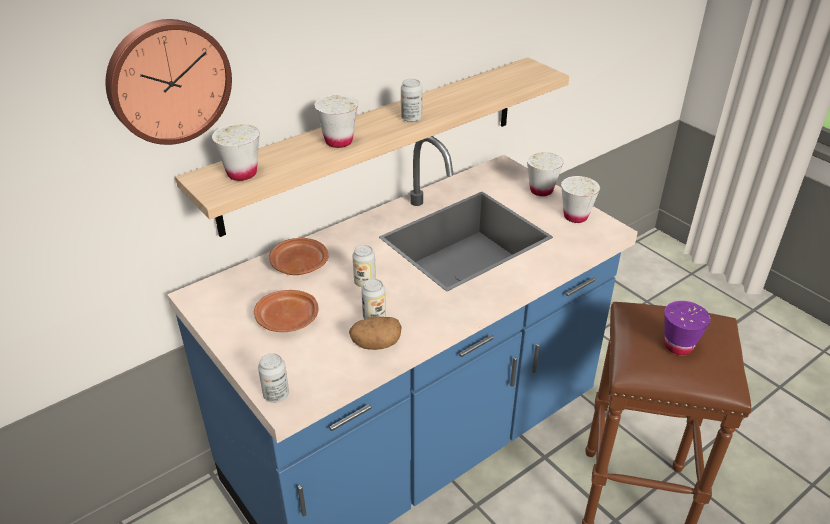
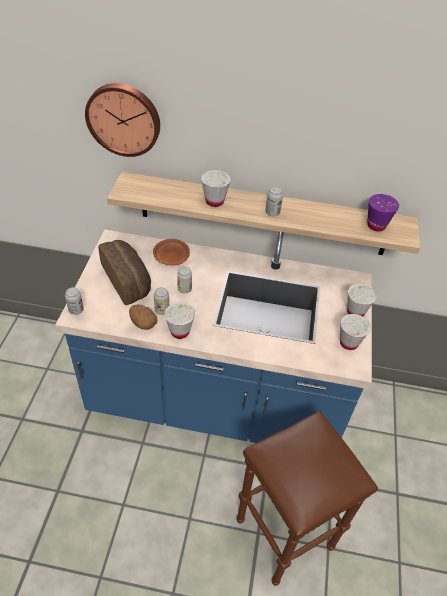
camera: 45 degrees right, 10 degrees up
white cup [212,124,260,181] -> white cup moved to [165,302,195,339]
brown plate [254,290,319,332] -> bread [98,240,151,305]
purple cup [664,301,711,355] -> purple cup moved to [367,194,399,231]

